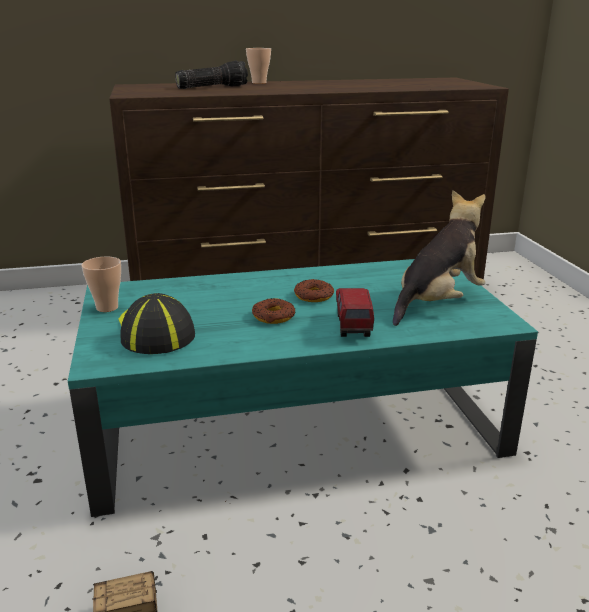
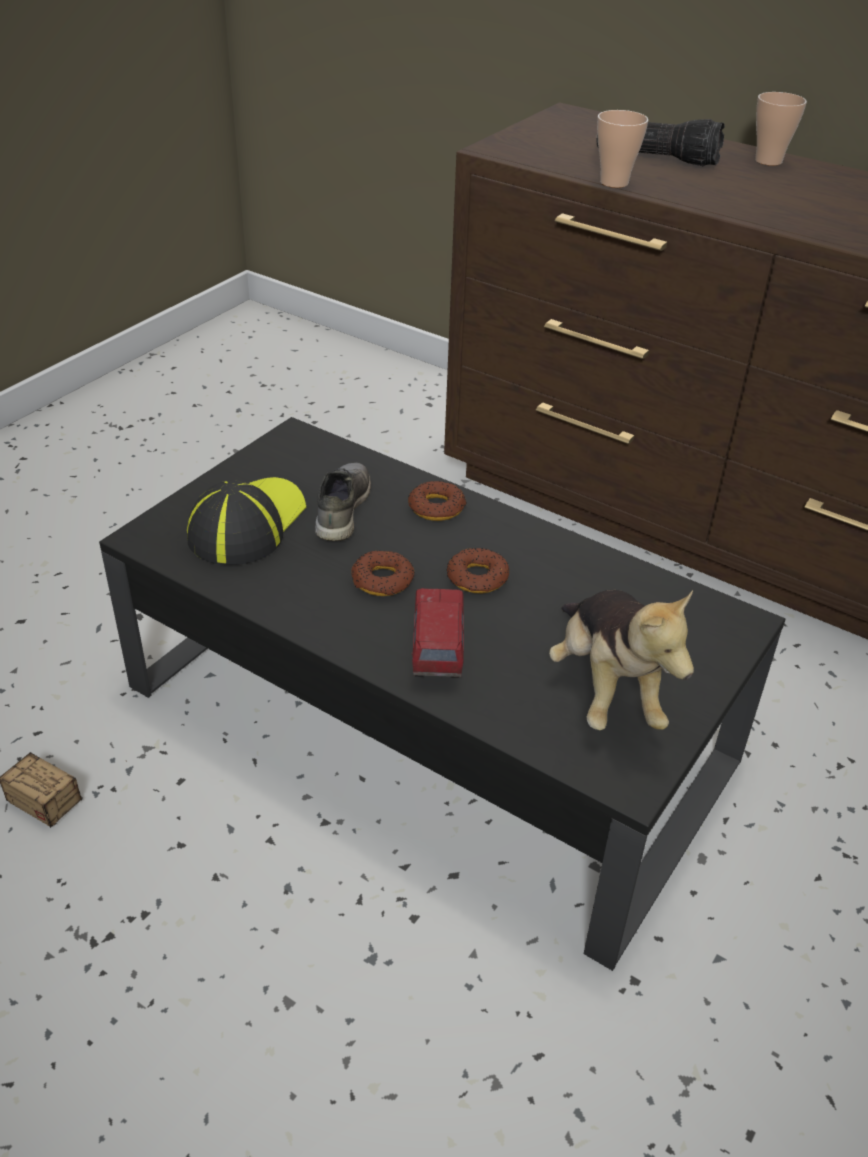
camera: 45 degrees right, 15 degrees up
turquoise coffee table [68,259,538,517] -> black coffee table [99,417,785,971]
cup [82,257,121,312] -> cup moved to [597,110,649,188]
toy truck [336,288,374,337] -> toy truck turned 45 degrees counterclockwise [412,588,464,678]
plush toy [393,190,486,326] -> plush toy turned 75 degrees clockwise [549,590,694,730]
none -> grey shoe [315,463,371,541]
none -> donut [408,481,467,521]

